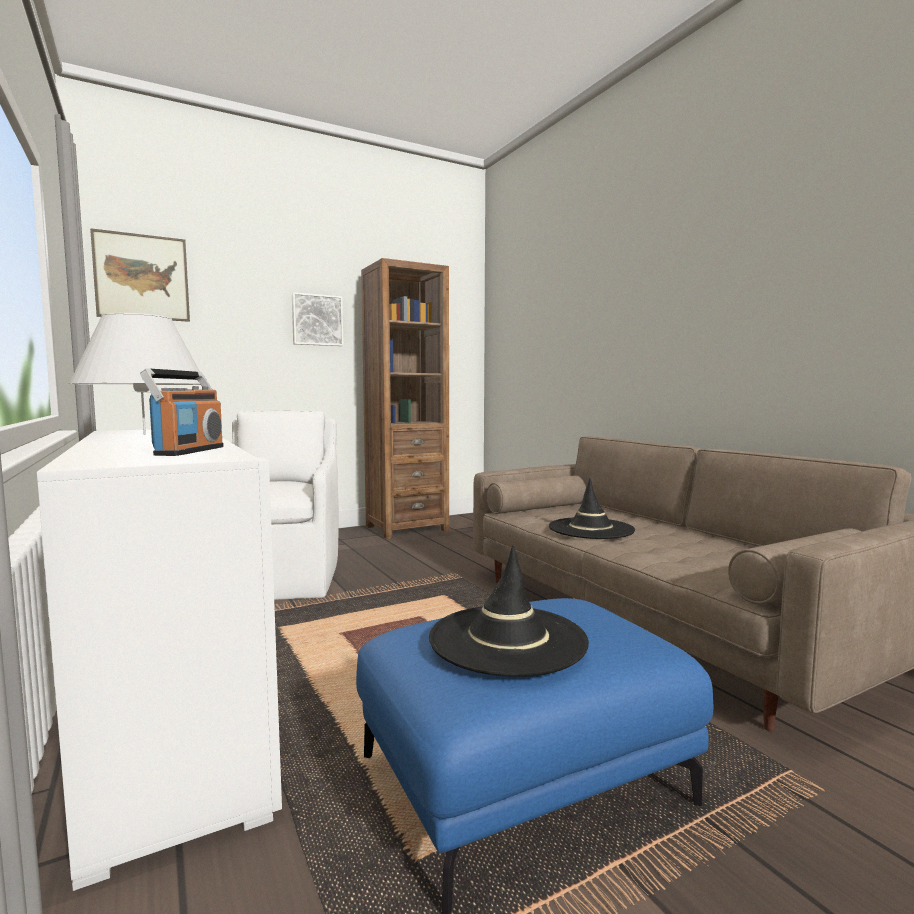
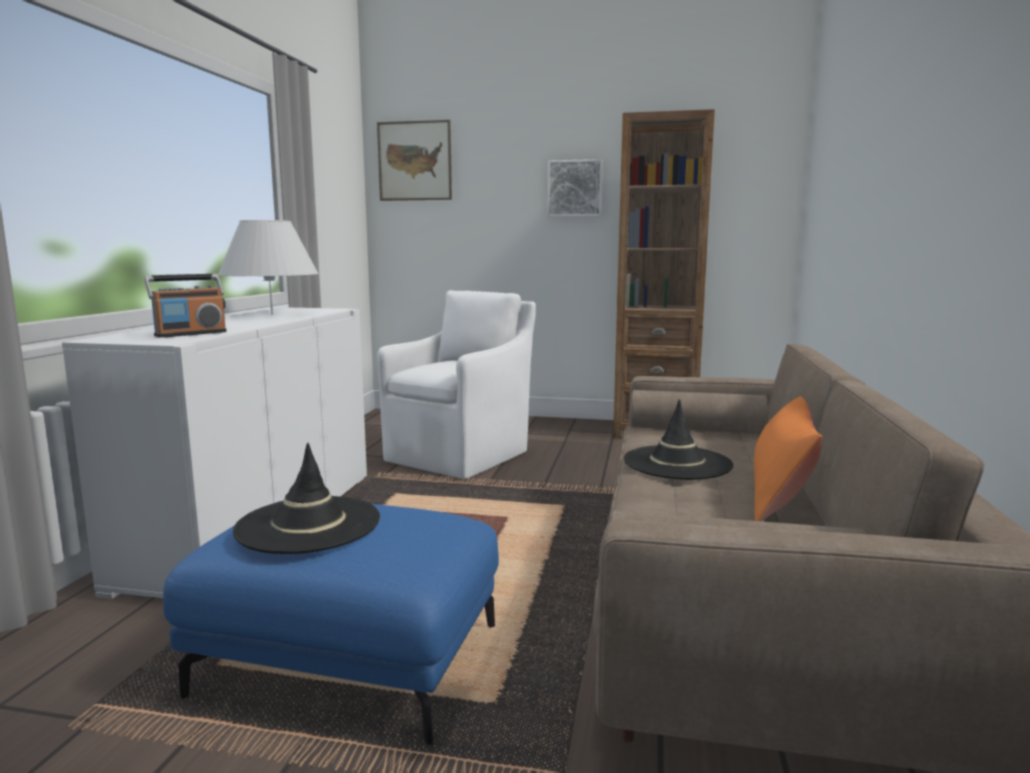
camera: 40 degrees right, 5 degrees up
none -> orange pillow [754,396,822,521]

